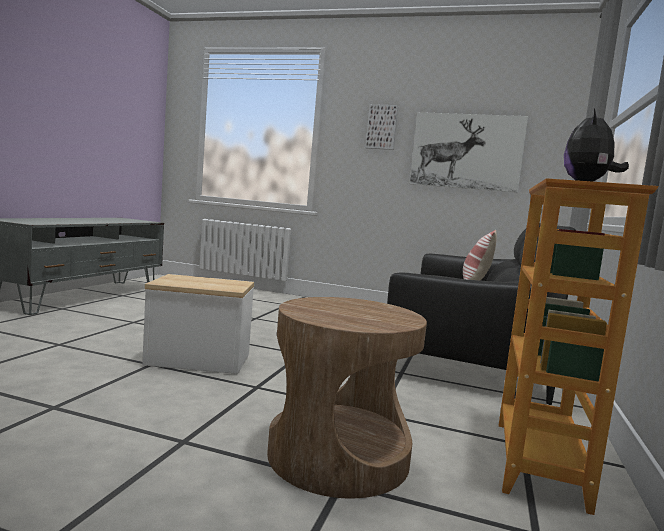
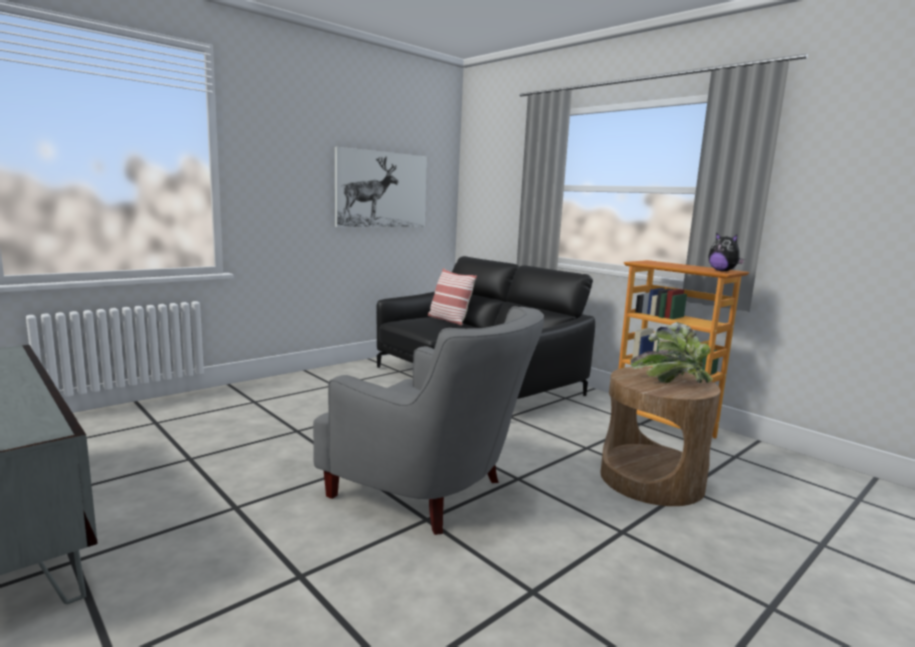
camera: 60 degrees left, 5 degrees up
side table [142,274,254,374] -> grey armchair [313,306,544,535]
picture [365,104,398,150] -> none
none -> potted plant [630,322,713,383]

